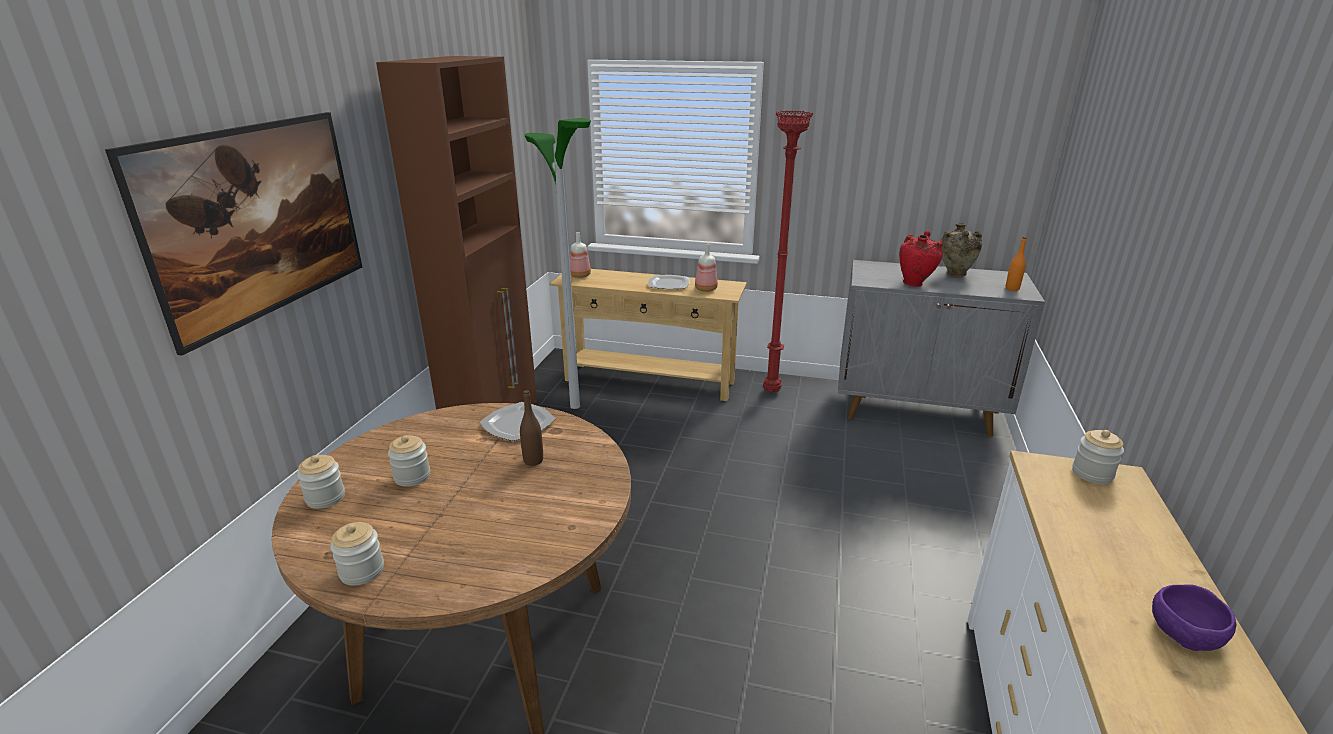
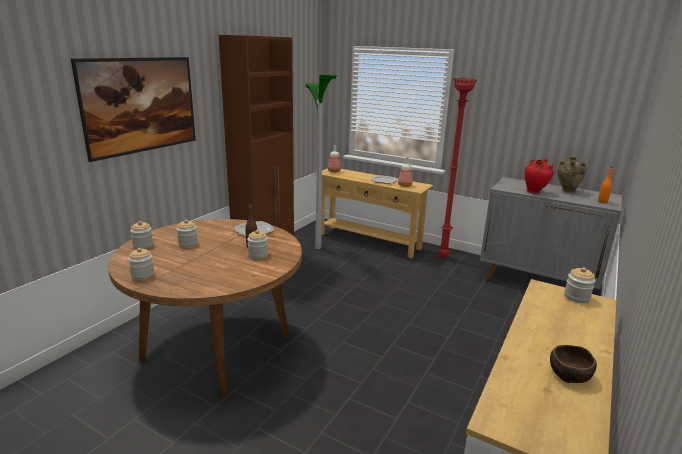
camera: 15 degrees right, 5 degrees down
purple bowl [1152,584,1237,651] -> brown bowl [550,345,597,383]
none -> jar [247,230,268,259]

